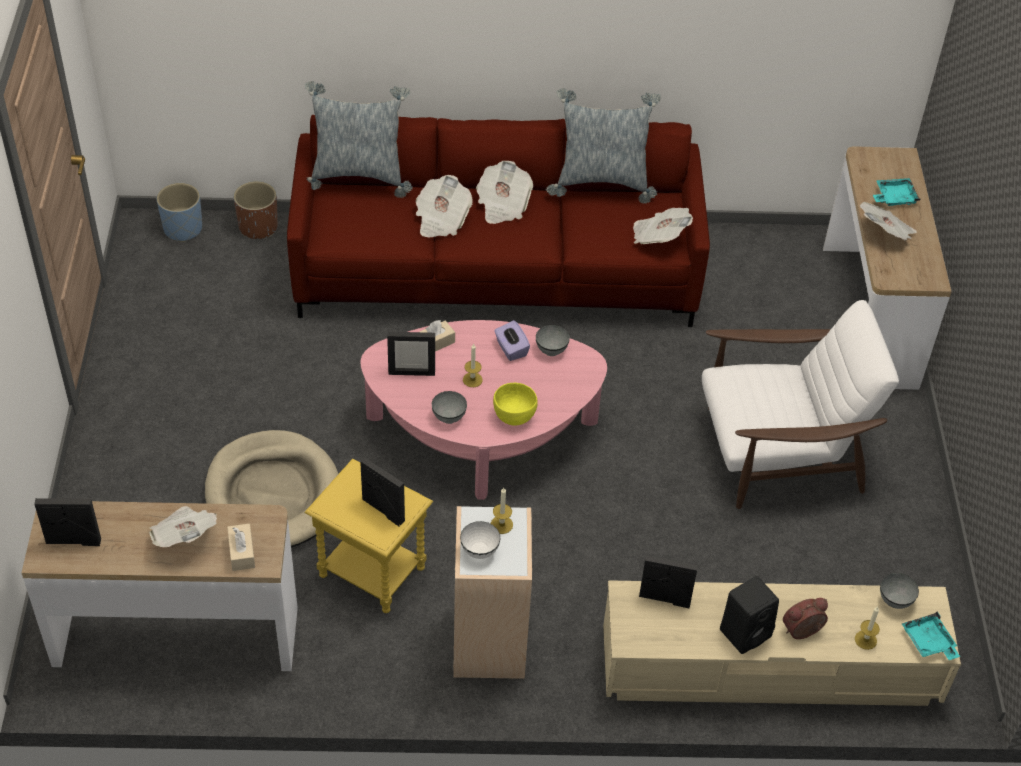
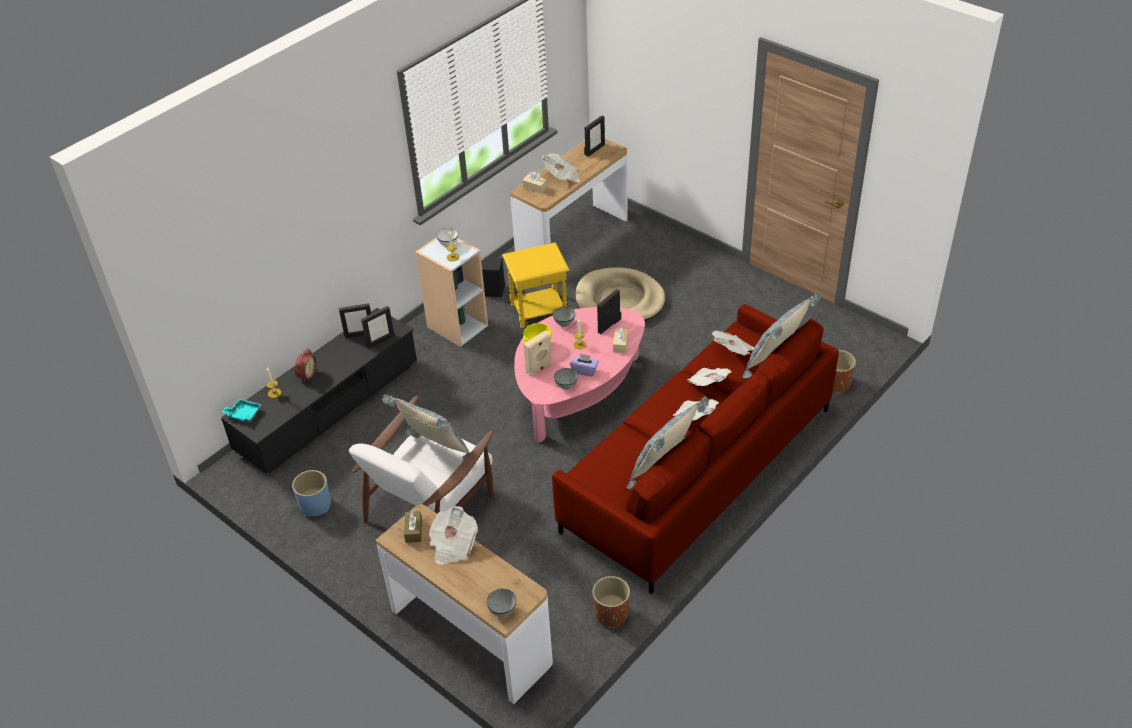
camera: 135 degrees right, 5 degrees down
blue planter [157,183,202,242] -> blue planter moved to [292,470,331,516]
picture frame [360,457,405,526] -> picture frame moved to [339,303,371,338]
beige tv stand [603,580,961,706] -> black tv stand [221,308,417,474]
newspaper [633,208,693,244] -> newspaper moved to [712,330,755,356]
black speaker [720,576,779,654] -> black speaker moved to [482,257,505,297]
turquoise tray [873,178,921,206] -> none
grey bowl [880,573,919,609] -> grey bowl moved to [487,589,516,617]
none -> pillow [382,394,471,460]
none -> brown tissue box [404,511,422,543]
none -> beige speaker [524,330,552,376]
none -> brown planter [592,576,630,628]

